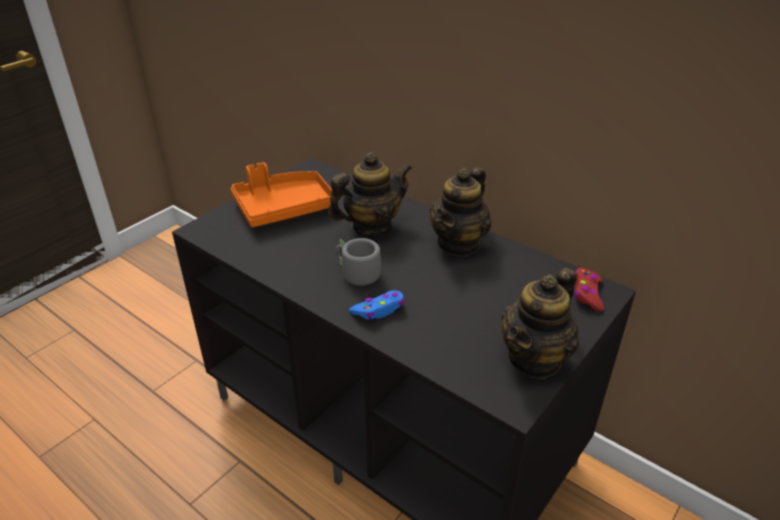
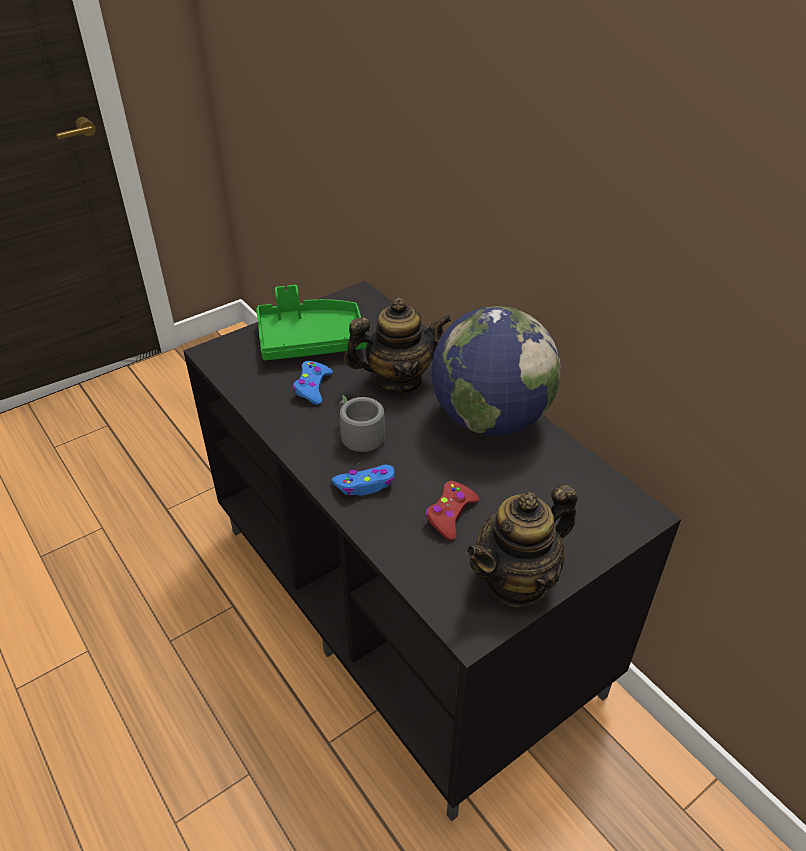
camera: 15 degrees right, 5 degrees up
orange tray [231,162,332,227] -> green tray [256,285,367,360]
teapot [429,167,492,257] -> globe [431,306,561,436]
red game controller [574,268,604,312] -> red game controller moved to [425,481,479,541]
none -> blue game controller [293,361,333,405]

